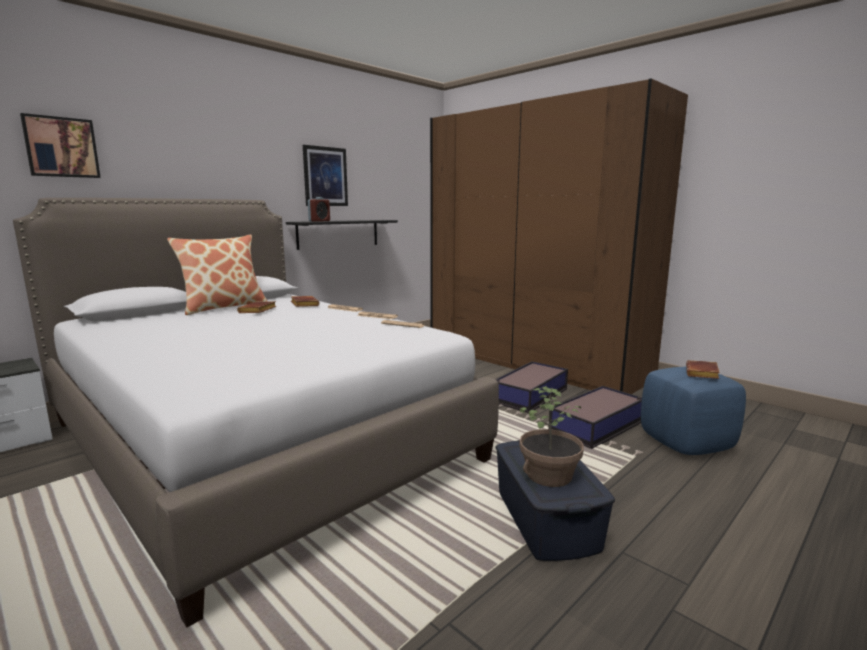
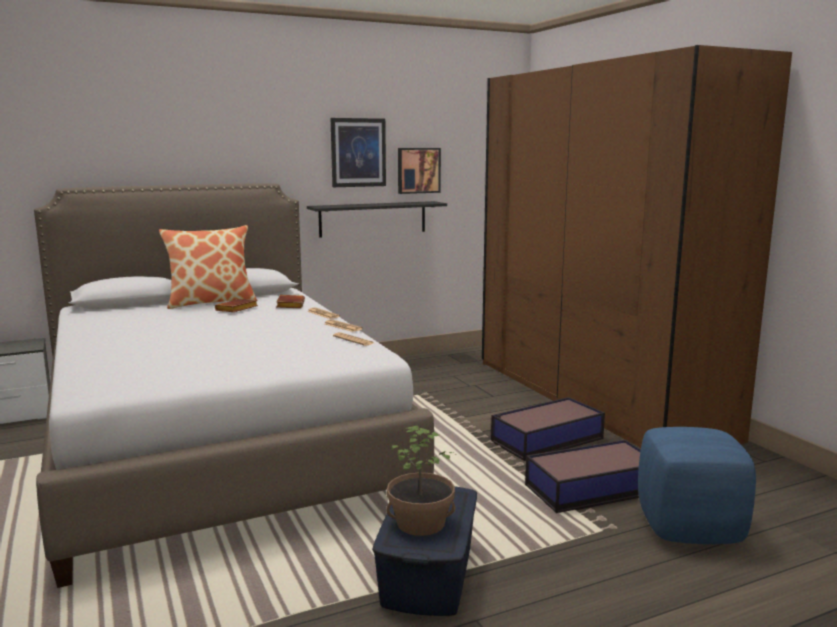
camera: 20 degrees right, 0 degrees up
picture [20,113,101,178] -> picture moved to [398,148,441,194]
alarm clock [308,197,330,222] -> none
brown book [686,360,720,379] -> none

